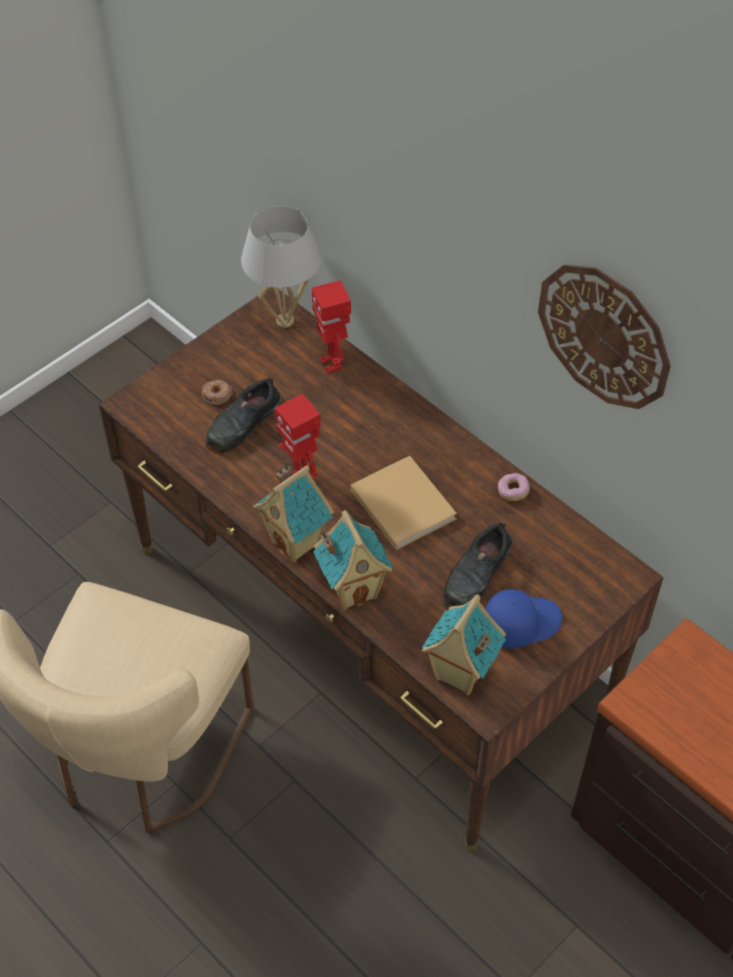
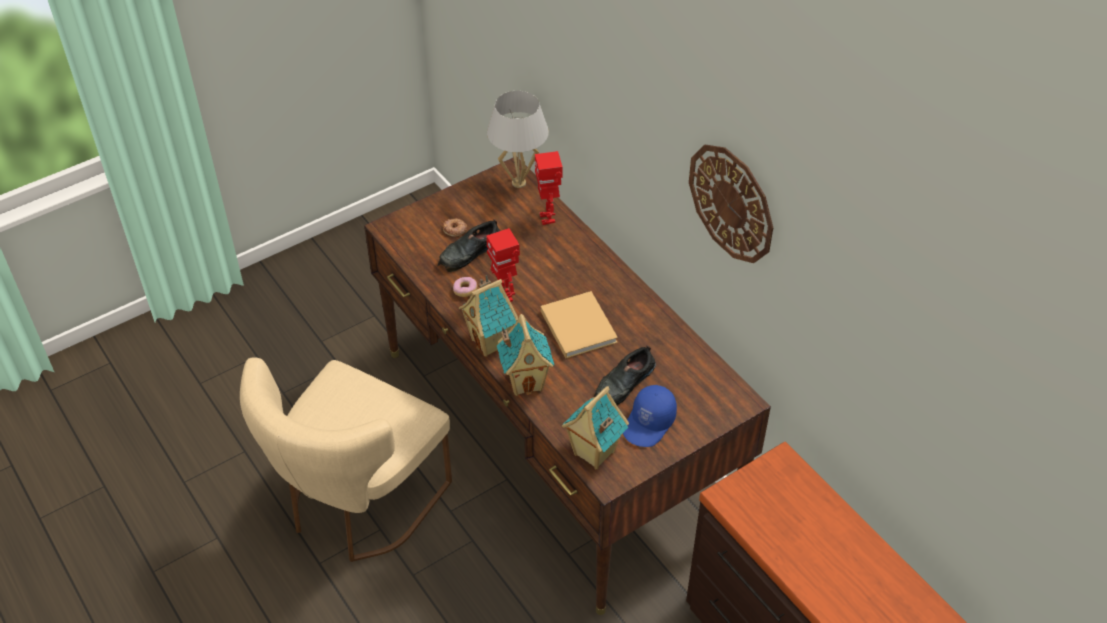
camera: 10 degrees right, 5 degrees down
blue cap [485,589,562,649] -> blue cap turned 135 degrees clockwise [623,385,677,447]
donut [498,473,530,501] -> donut moved to [453,277,477,297]

